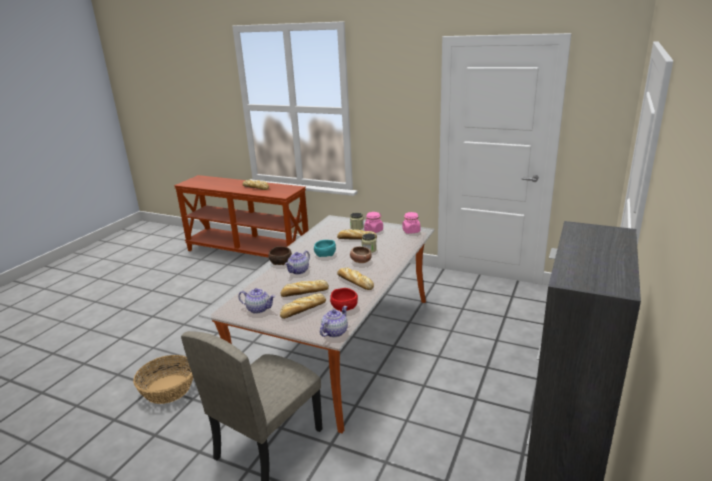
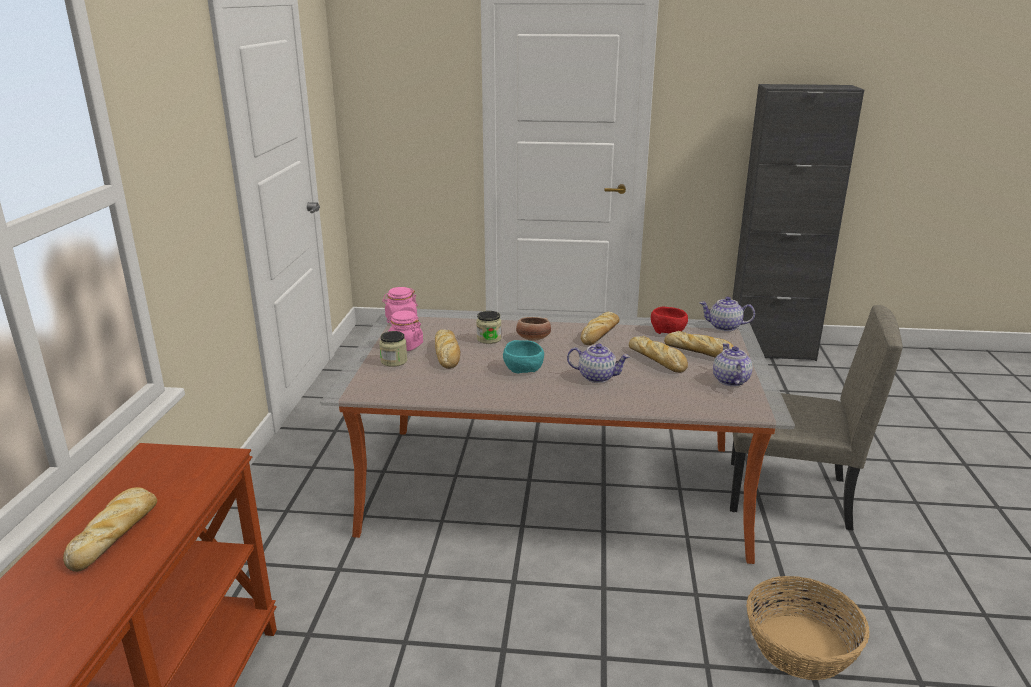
camera: 110 degrees left, 0 degrees up
brown bowl [268,246,292,265] -> none

